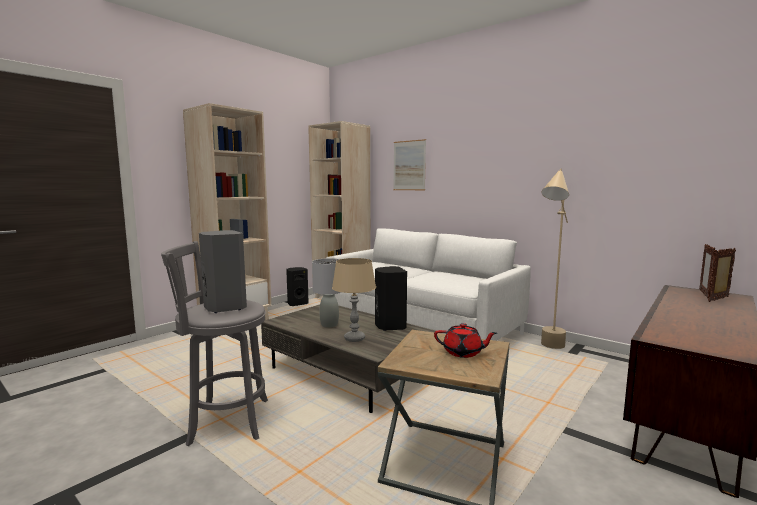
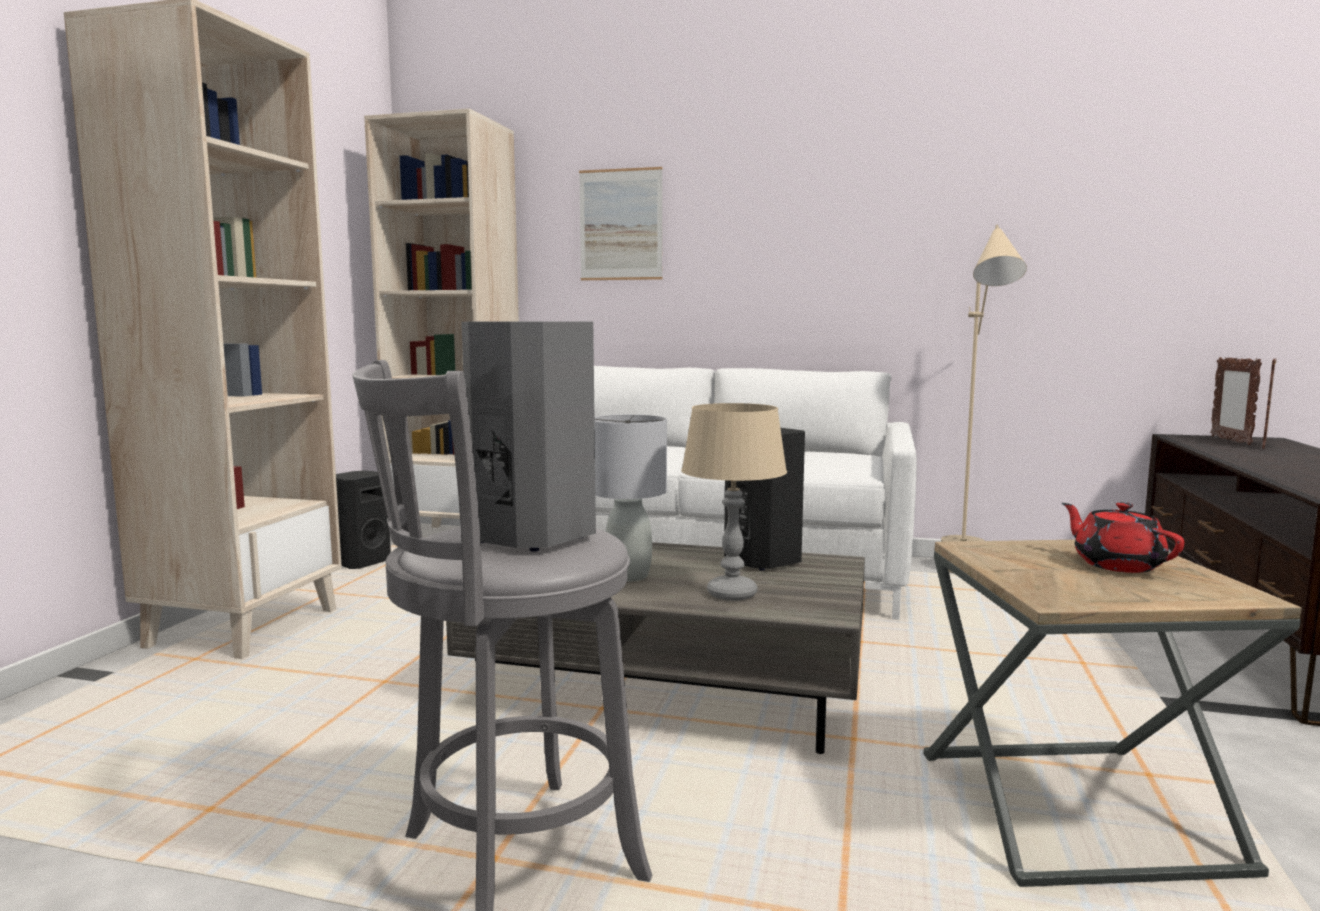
camera: 25 degrees left, 0 degrees up
red teapot [434,323,497,358] -> red teapot turned 105 degrees counterclockwise [1062,502,1185,573]

